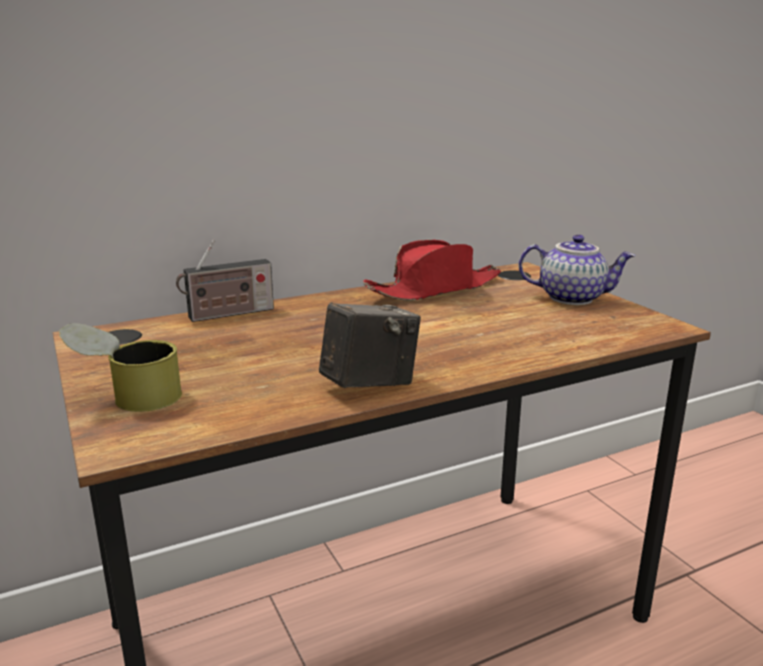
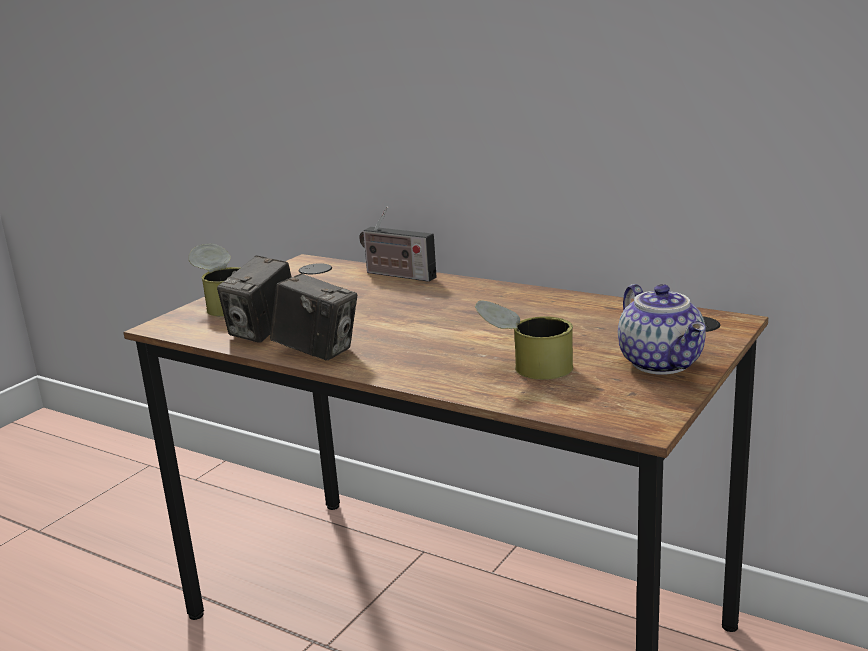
camera: 60 degrees right, 0 degrees up
red hat [363,240,501,301] -> none
none -> camera [217,255,291,343]
none -> can [475,300,573,380]

